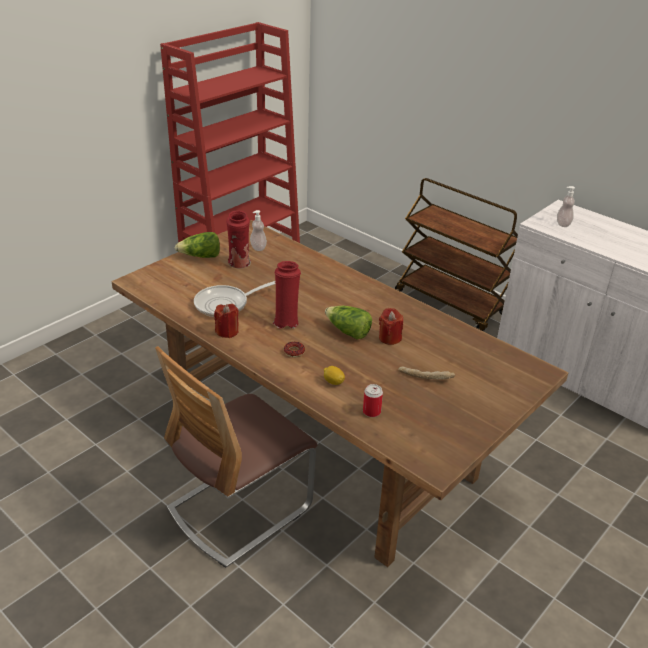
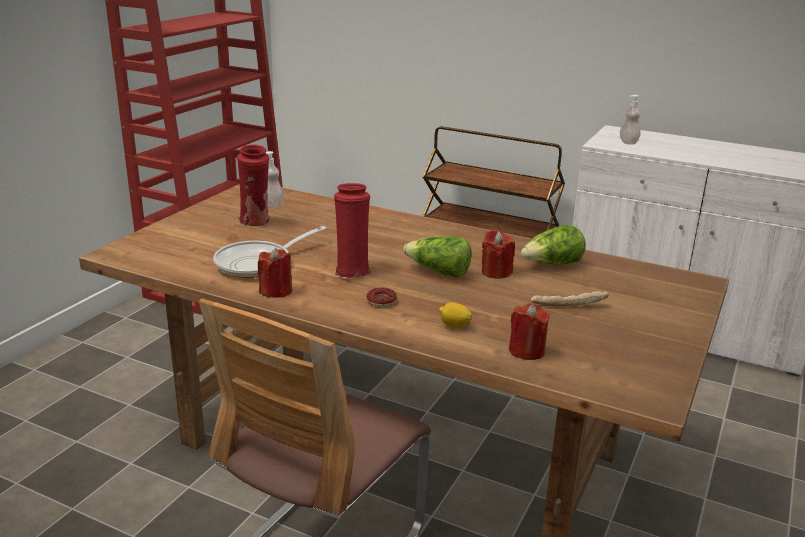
camera: 15 degrees left, 10 degrees down
lettuce [175,232,220,258] -> lettuce moved to [521,225,586,265]
can [363,384,383,417] -> red candle [509,303,550,360]

